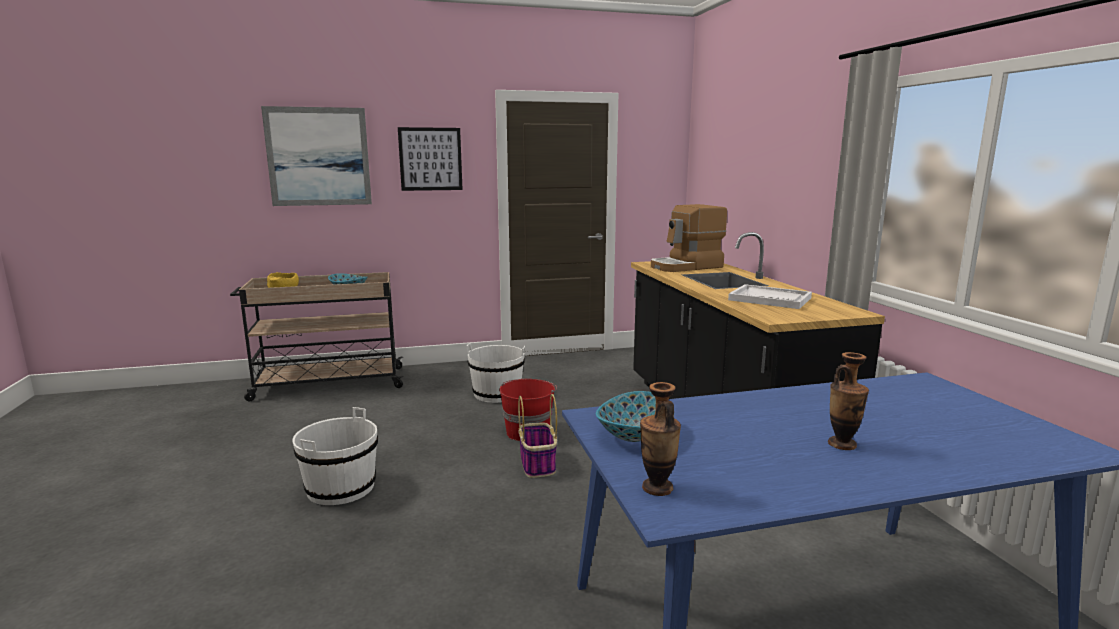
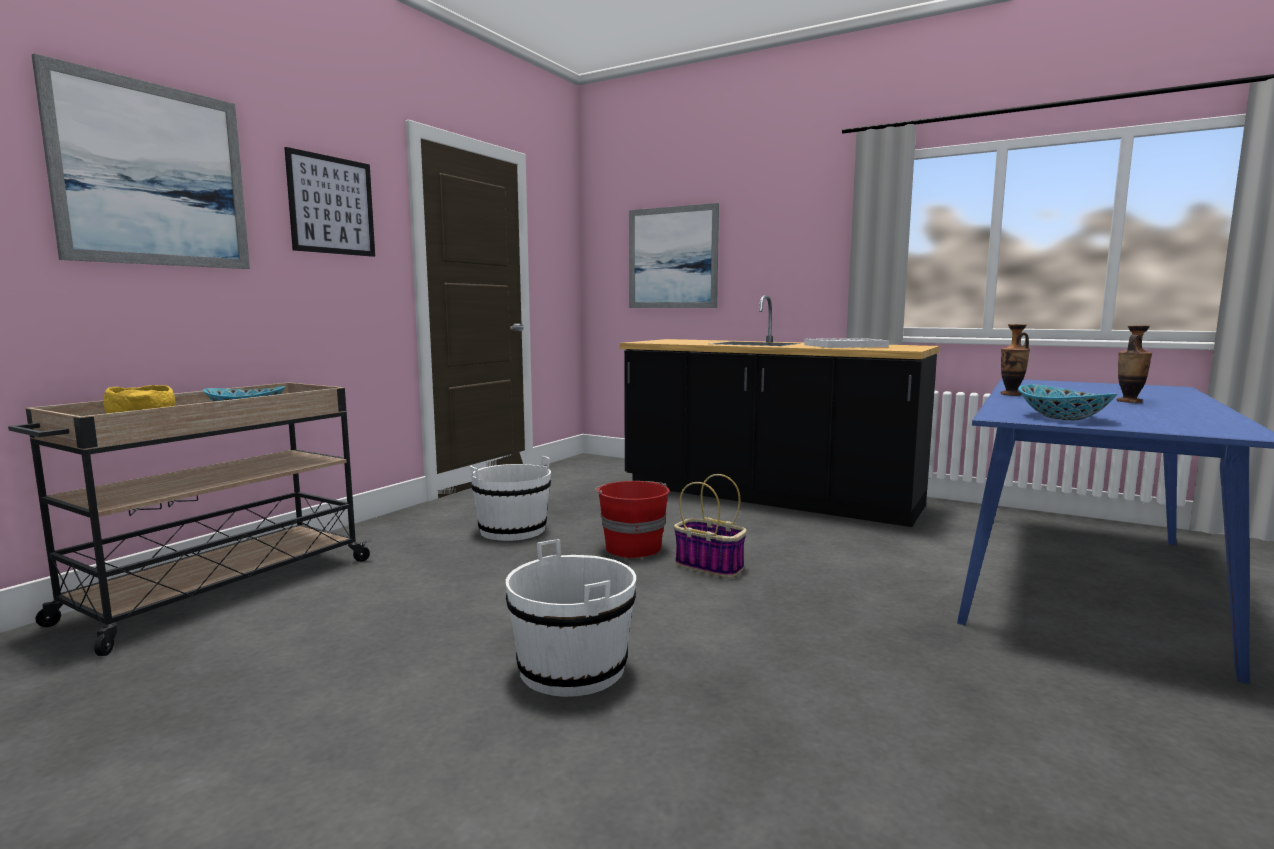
camera: 45 degrees left, 5 degrees down
vase [640,382,681,496] -> vase moved to [1001,324,1030,396]
coffee machine [651,204,727,272] -> none
none -> picture [629,203,719,308]

